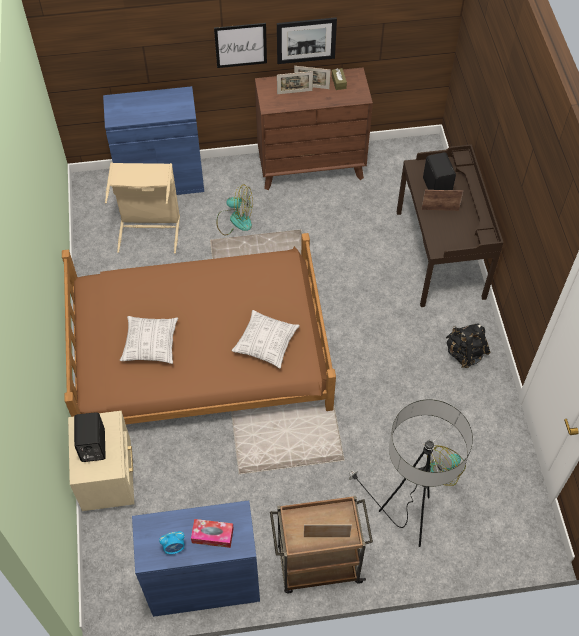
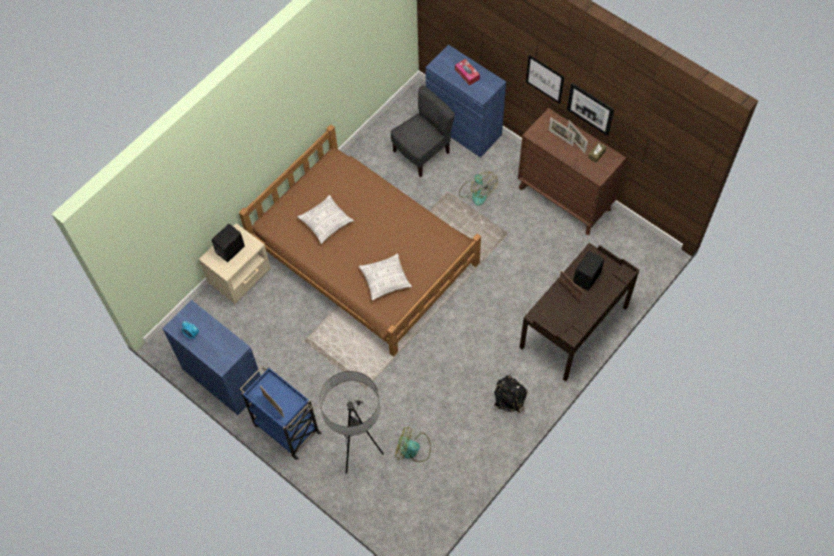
camera: 50 degrees right, 5 degrees up
beige laundry basket [105,163,180,254] -> grey chair [391,85,455,178]
tissue box [191,519,234,548] -> tissue box moved to [455,59,480,86]
brown cart [270,496,373,593] -> blue cart [240,366,322,460]

